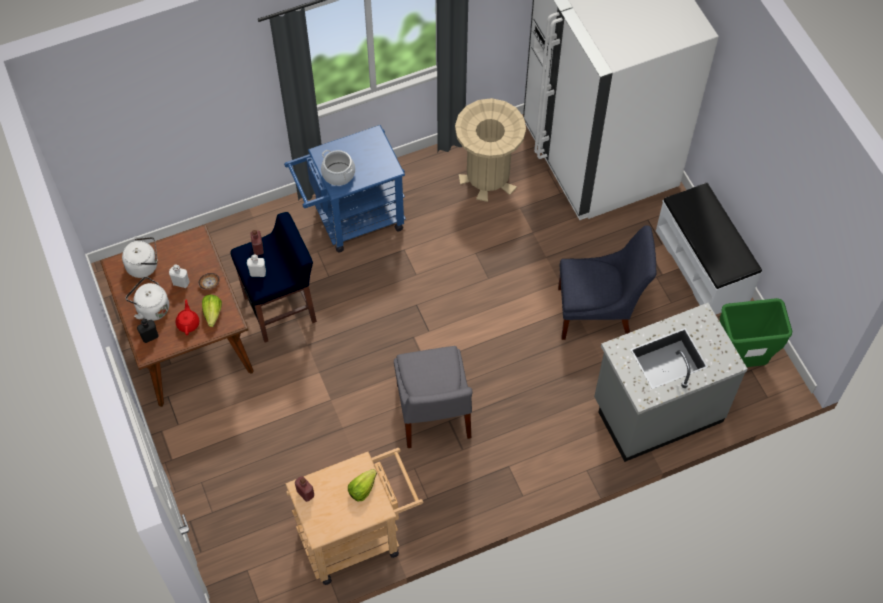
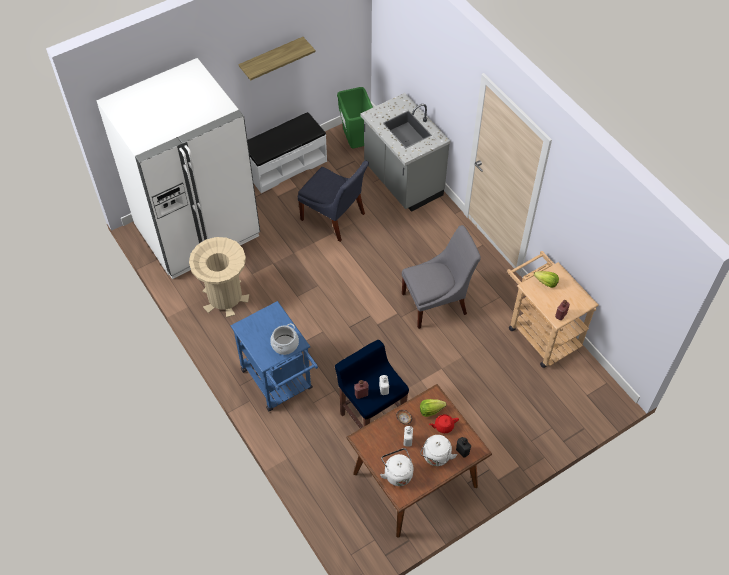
camera: 100 degrees left, 5 degrees down
blue chair [558,226,656,340] -> blue chair turned 135 degrees clockwise [298,161,369,242]
none -> shelf [239,37,315,80]

